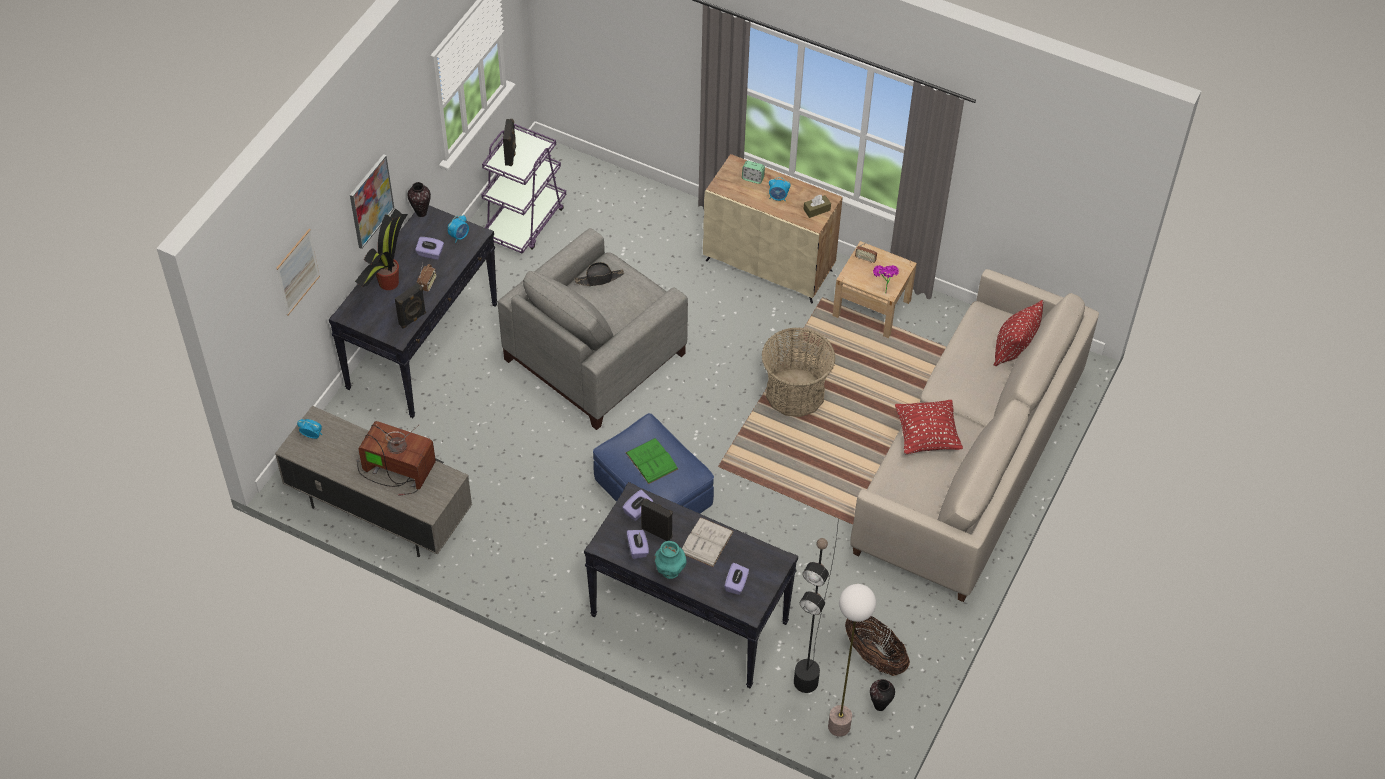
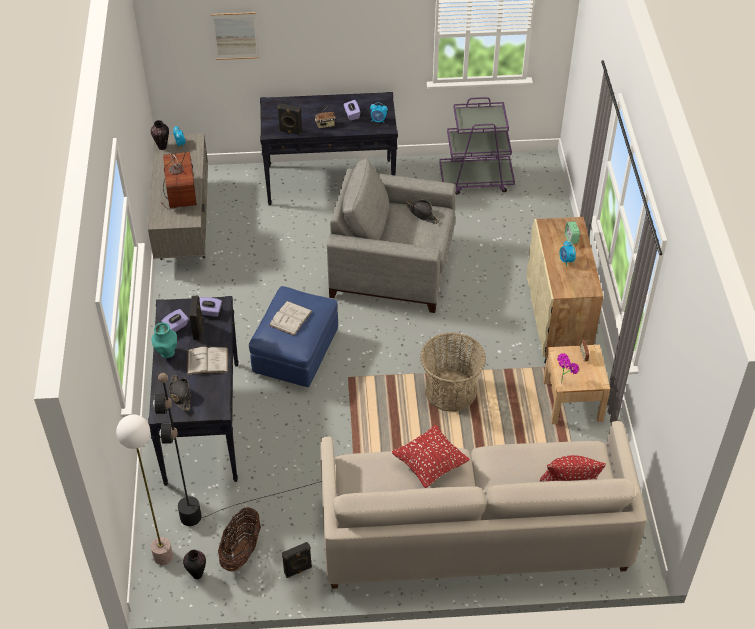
camera: 60 degrees right, 5 degrees down
picture [350,154,394,249] -> none
potted plant [355,208,408,290] -> none
vase [408,182,431,217] -> vase moved to [151,120,169,150]
black speaker [503,119,516,166] -> black speaker moved to [282,542,312,578]
green book [626,438,678,484] -> white book [269,301,312,335]
purple tissue box [724,563,749,595] -> black hat [169,375,191,410]
brown tissue box [803,195,831,218] -> none

